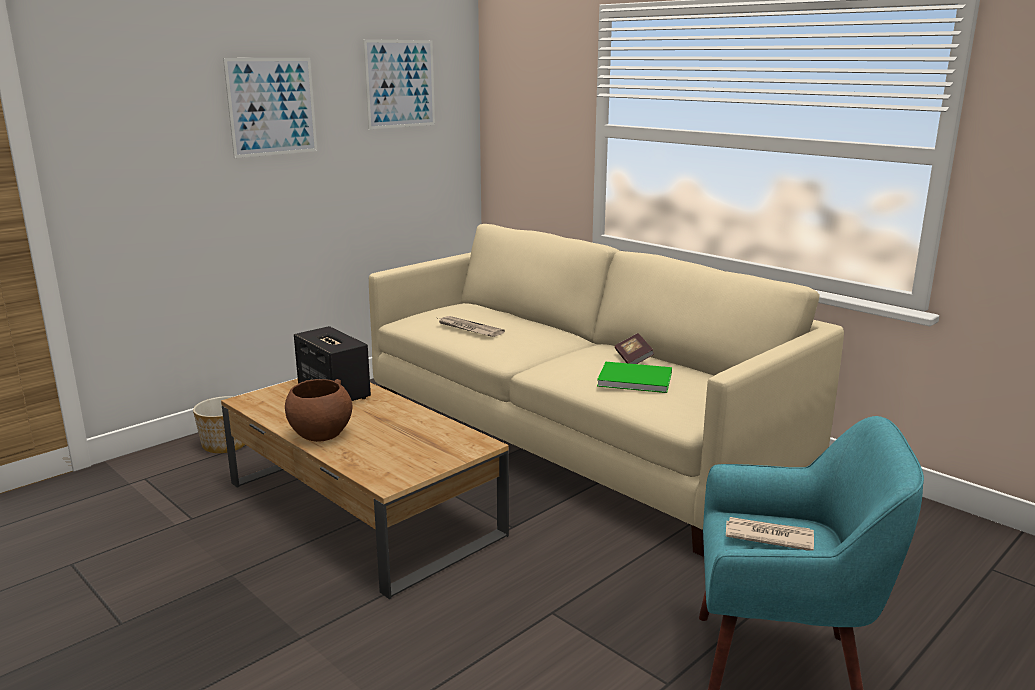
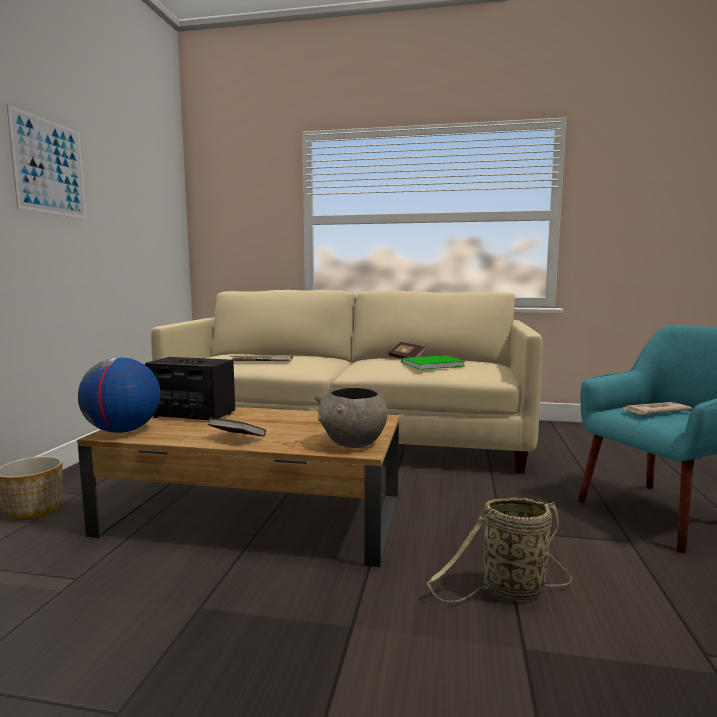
camera: 35 degrees left, 10 degrees down
brown bowl [285,379,352,442] -> book [208,418,266,436]
picture [363,39,435,129] -> none
none -> globe [78,357,161,433]
none -> grey bowl [314,388,387,448]
none -> basket [427,497,572,602]

